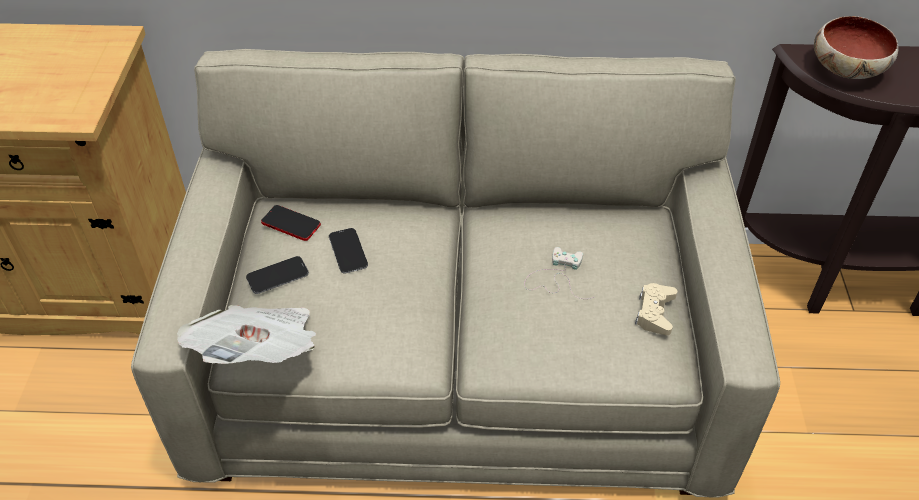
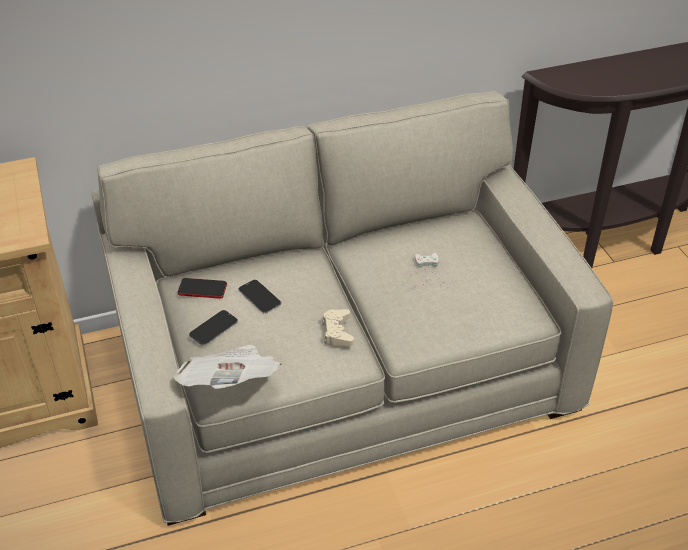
camera: 20 degrees left, 5 degrees down
beige game controller [635,283,677,335] -> beige game controller moved to [322,309,354,347]
bowl [814,16,899,79] -> none

